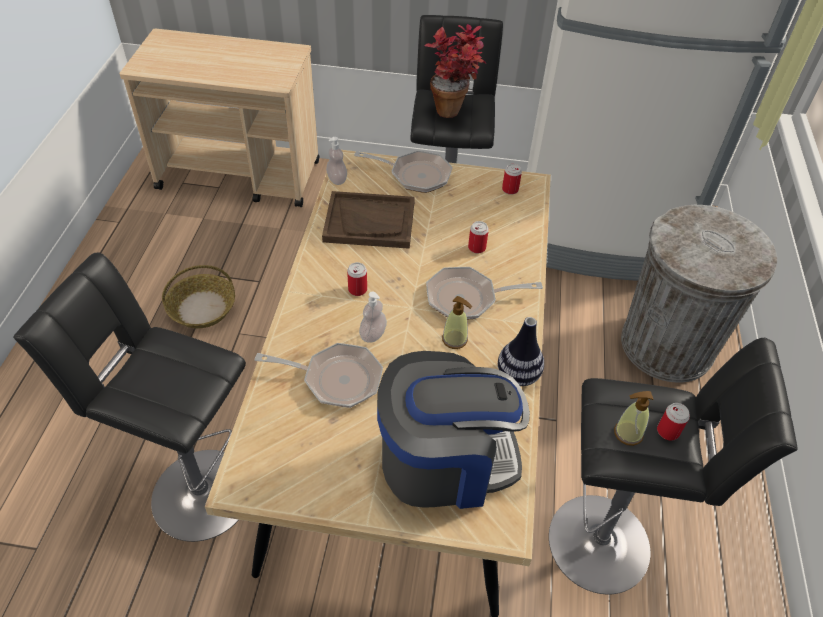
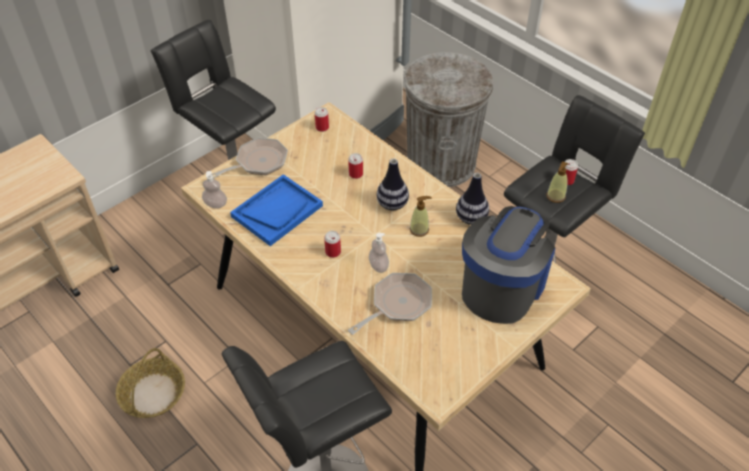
camera: 50 degrees left, 0 degrees up
brown tray [322,191,415,249] -> blue tray [230,174,323,246]
potted plant [425,24,487,118] -> none
frying pan [426,267,543,320] -> vase [377,159,409,210]

